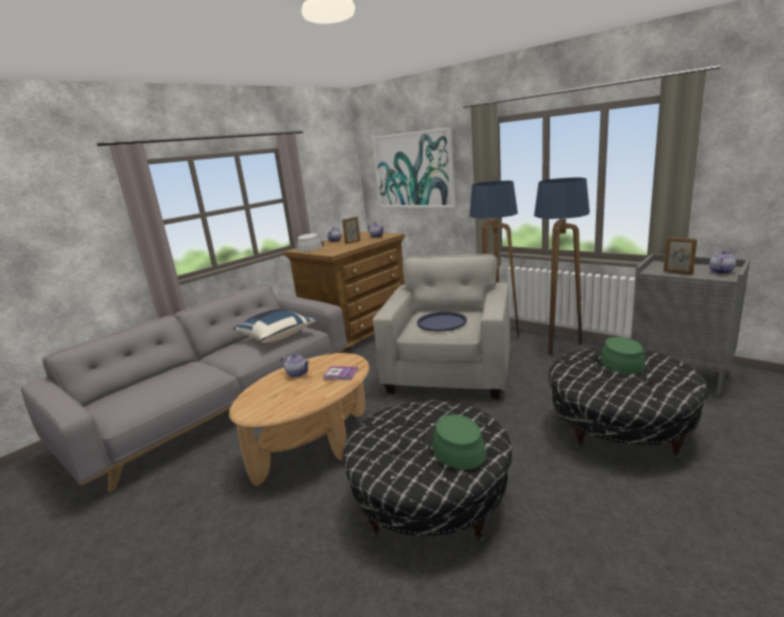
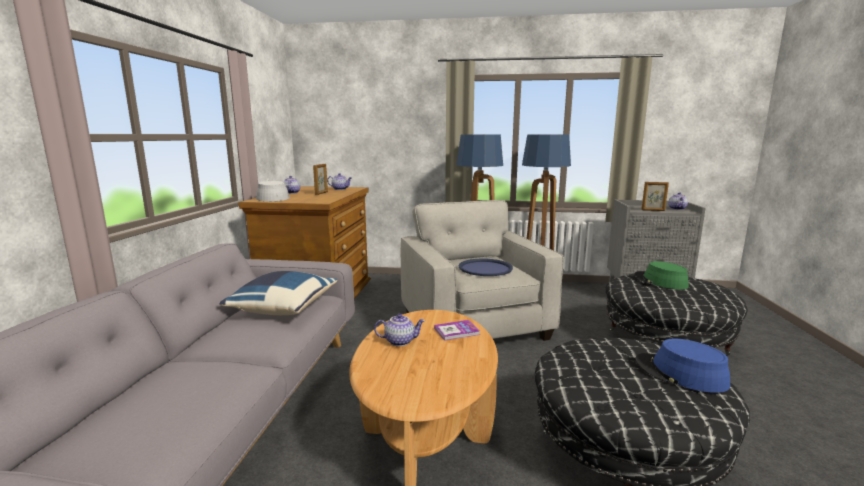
camera: 35 degrees left, 5 degrees down
picture [372,127,456,208] -> none
green hat [426,415,486,470] -> blue hat [635,339,730,393]

